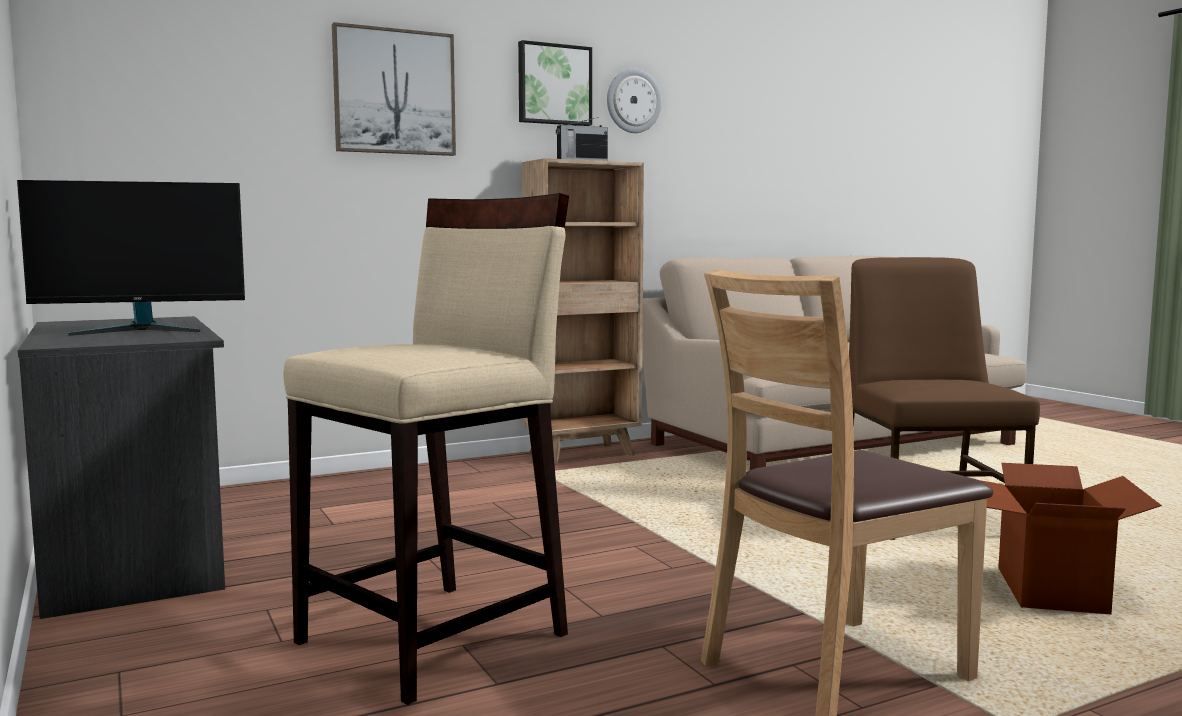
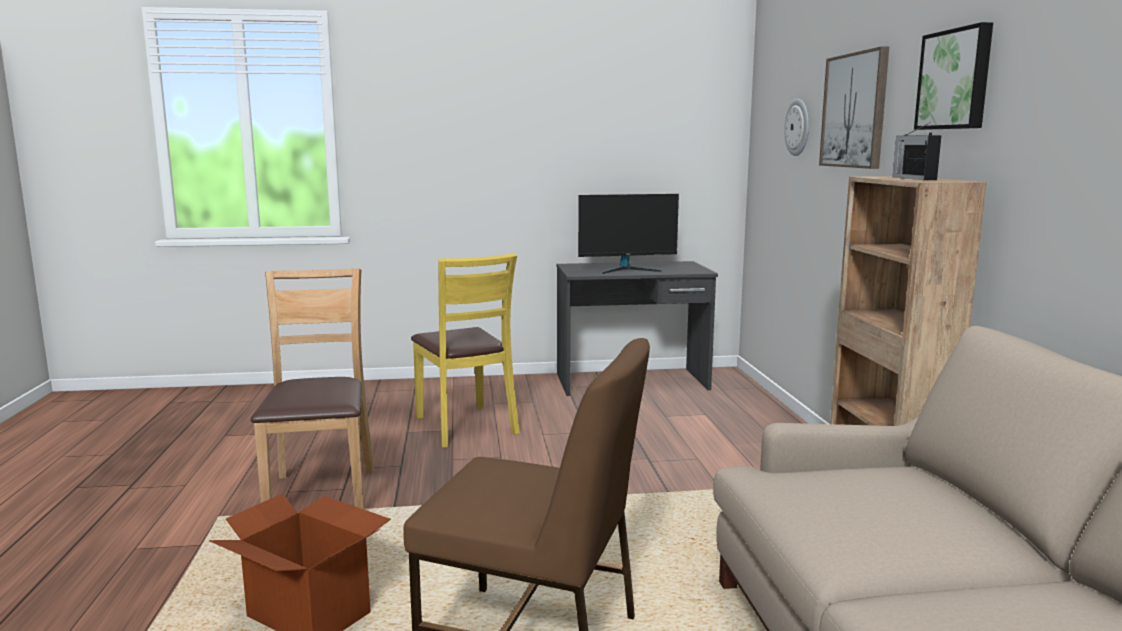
camera: 110 degrees right, 5 degrees up
monitor [17,180,245,336] -> monitor turned 105 degrees counterclockwise [578,194,679,274]
beige stool [283,193,569,705] -> yellow chair [411,254,520,448]
wall clock [607,68,662,133] -> wall clock moved to [784,99,809,156]

